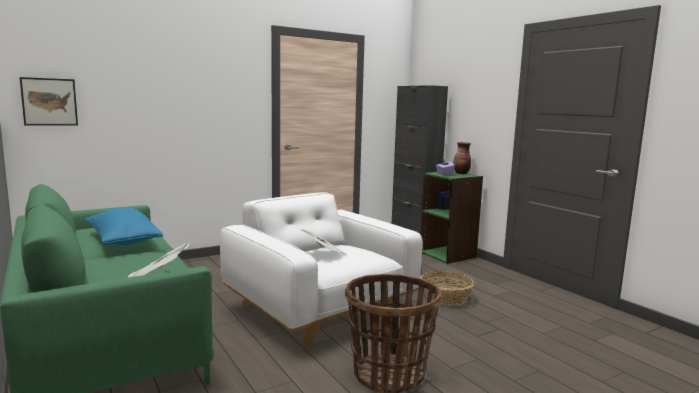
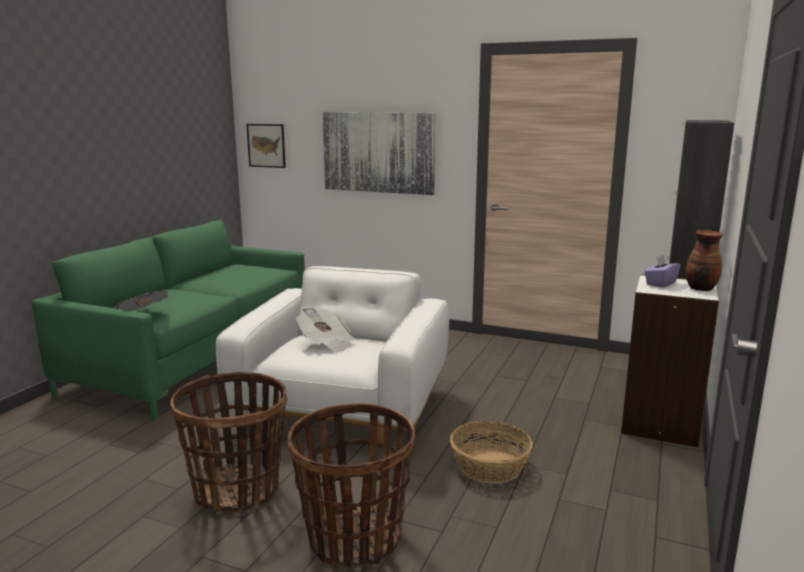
camera: 55 degrees right, 5 degrees up
blue pillow [85,207,163,245] -> none
green bookcase [420,171,483,264] -> white bookcase [621,274,719,448]
none -> basket [288,403,415,568]
none -> picture [323,112,435,195]

